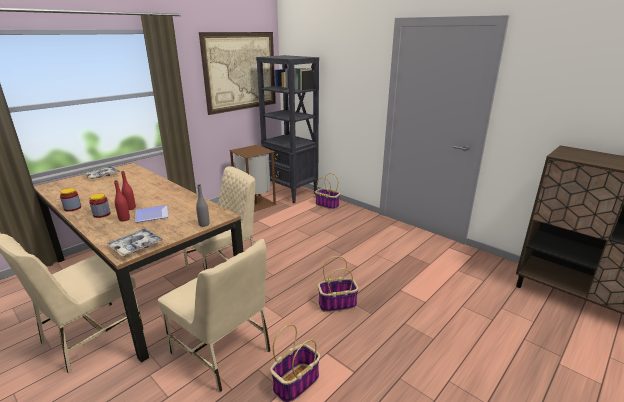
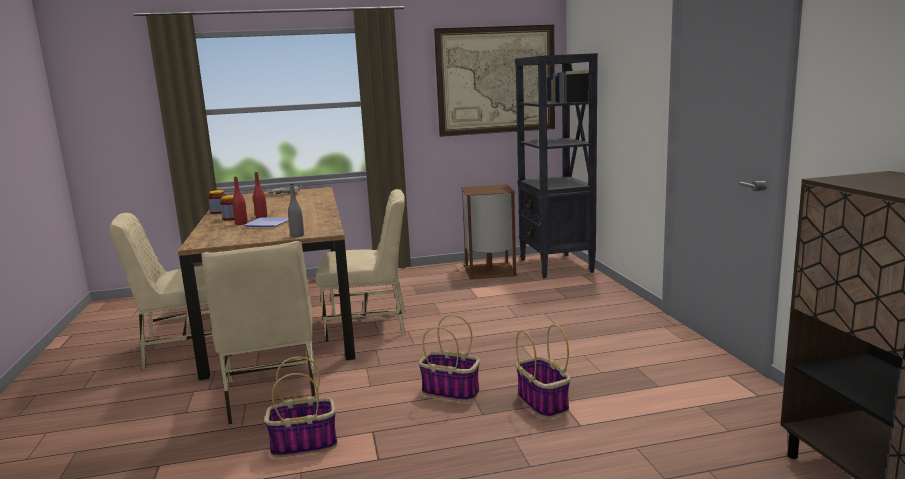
camera: 35 degrees right, 10 degrees down
tray [106,228,163,257] -> none
basket [315,173,340,210] -> basket moved to [516,324,570,419]

